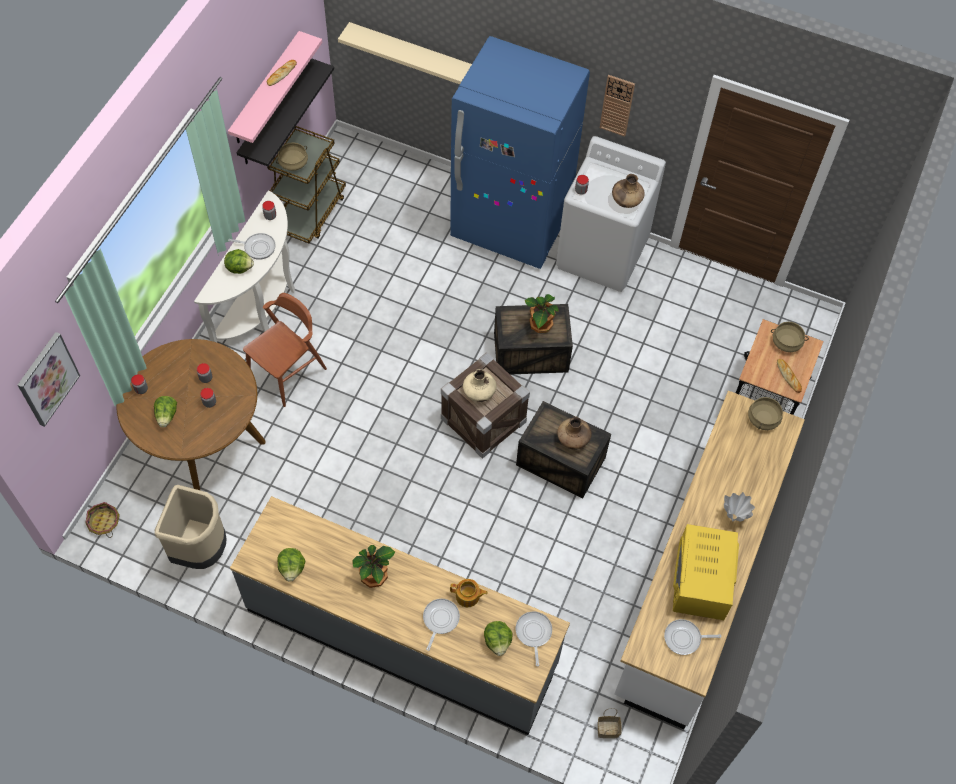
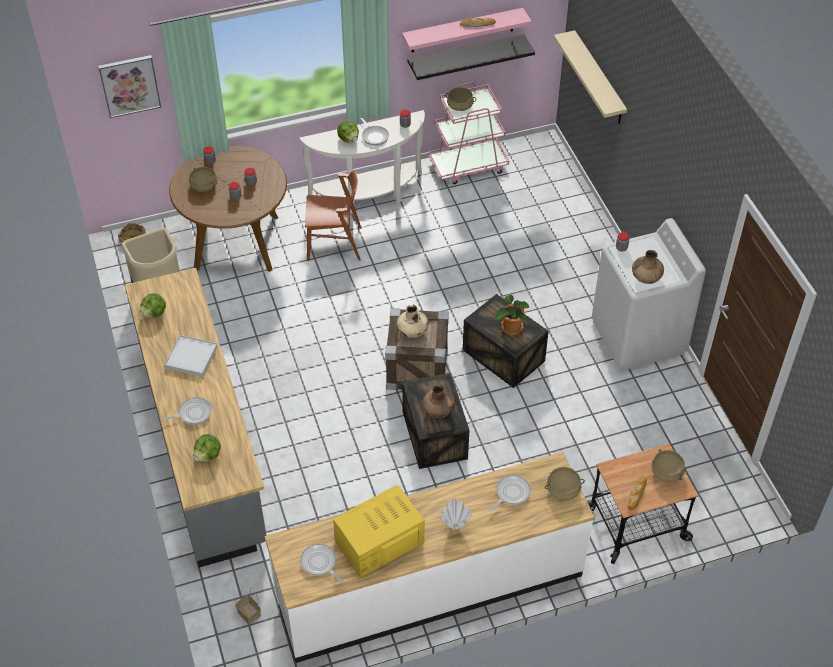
camera: 50 degrees right, 10 degrees down
lettuce [154,396,177,428] -> beige cooking pot [189,167,218,192]
brown cart [267,126,346,243] -> pink cart [428,82,509,184]
potted plant [353,545,395,588] -> white tray [165,335,218,377]
blue fridge [450,36,590,269] -> none
teapot [450,579,488,607] -> none
frying pan [516,611,552,666] -> frying pan moved to [489,475,531,512]
wall clock [600,75,635,137] -> none

